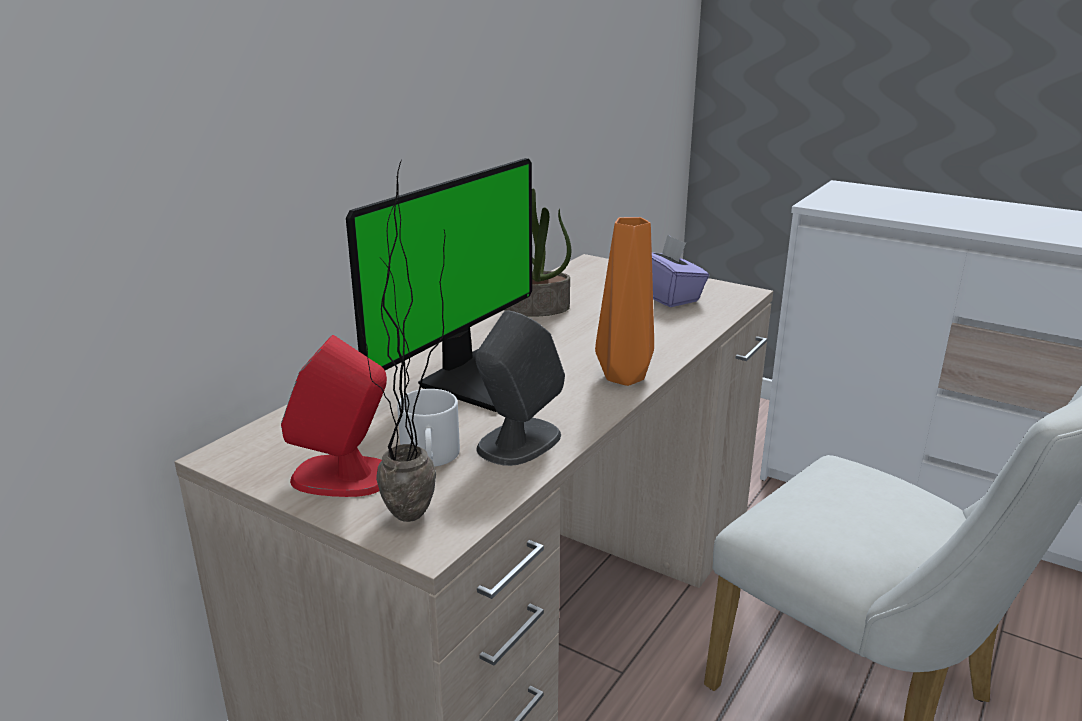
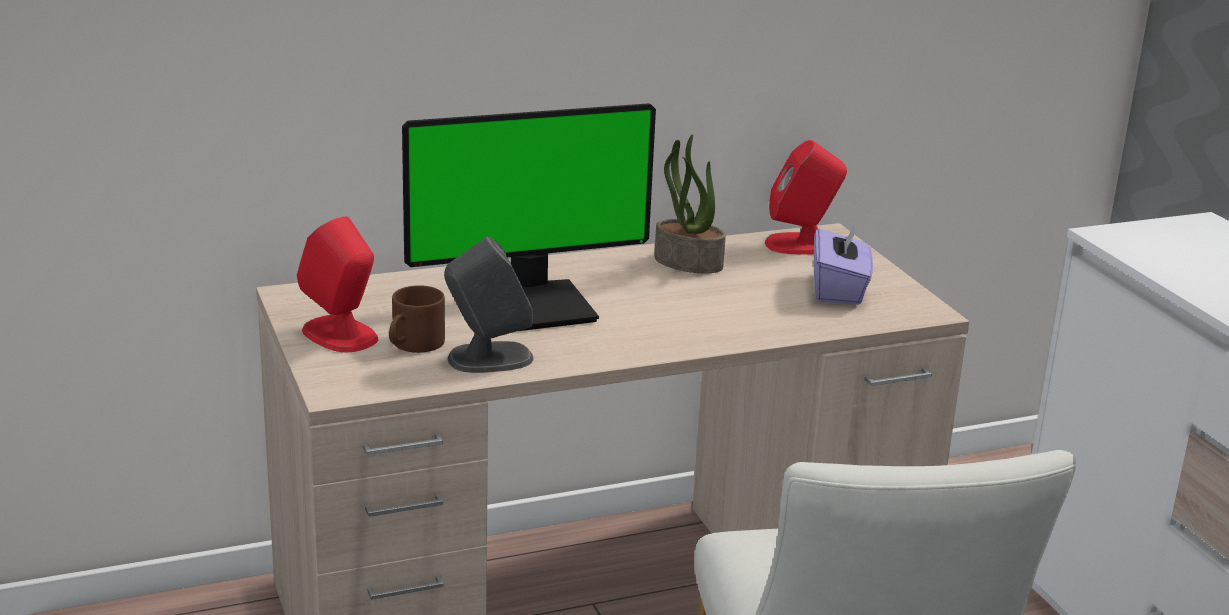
camera: 35 degrees right, 0 degrees up
potted plant [357,160,446,522] -> none
white mug [397,389,460,467] -> brown mug [389,285,445,353]
orange vase [595,217,654,386] -> none
none -> red speaker [765,140,847,255]

